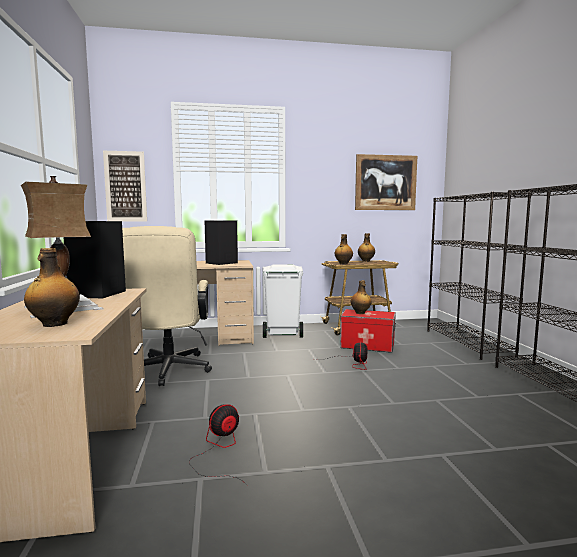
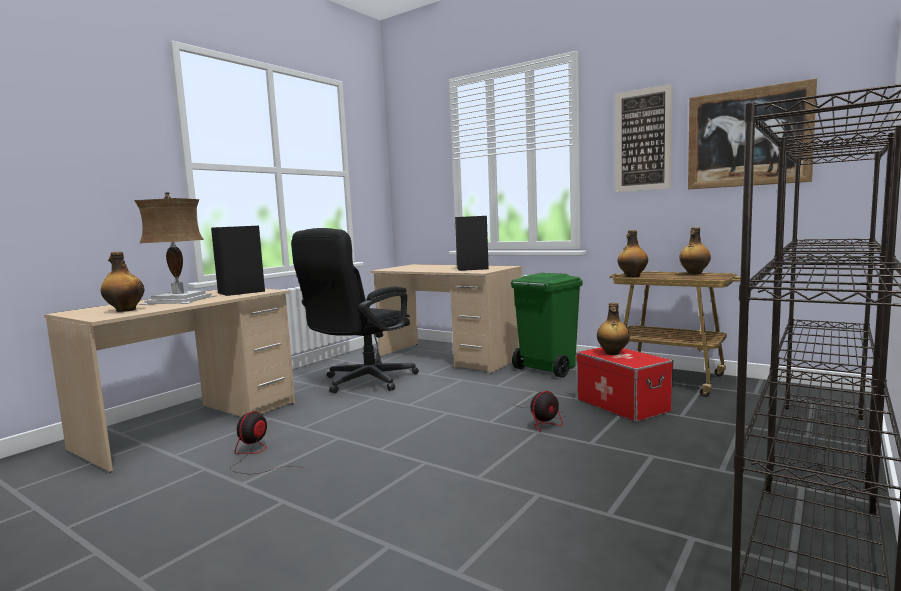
camera: 45 degrees right, 0 degrees up
picture [103,151,147,221] -> picture moved to [615,84,673,192]
beige office chair [122,226,212,386] -> black office chair [291,228,419,393]
fan [189,404,248,486] -> fan turned 75 degrees counterclockwise [230,411,304,475]
white trash can [263,264,303,338] -> green trash can [511,273,583,378]

